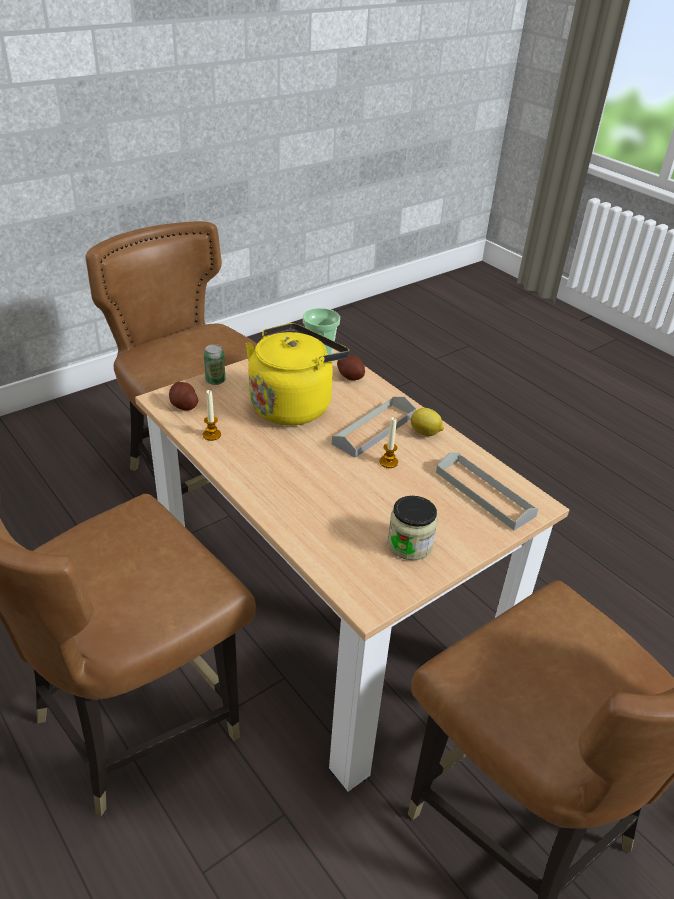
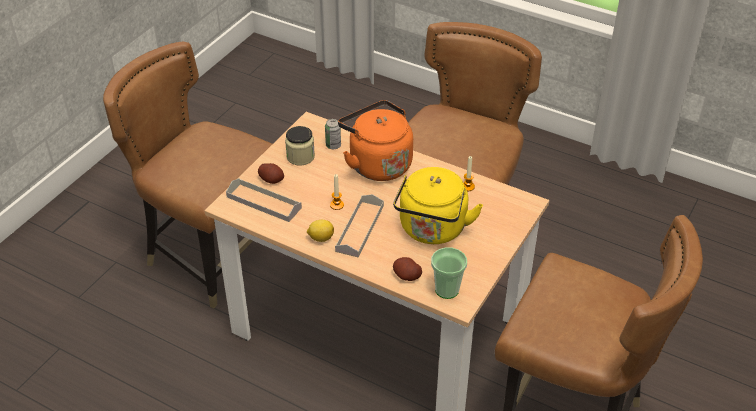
camera: 160 degrees right, 5 degrees up
potato [169,382,198,410] -> potato moved to [258,163,284,184]
can [204,344,225,385] -> can moved to [325,119,341,149]
none -> orange kettle [338,100,413,181]

